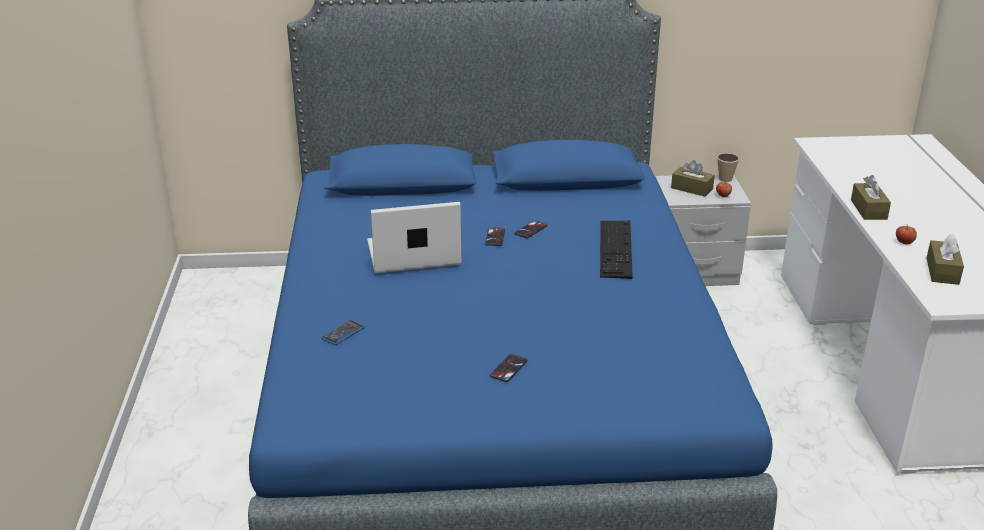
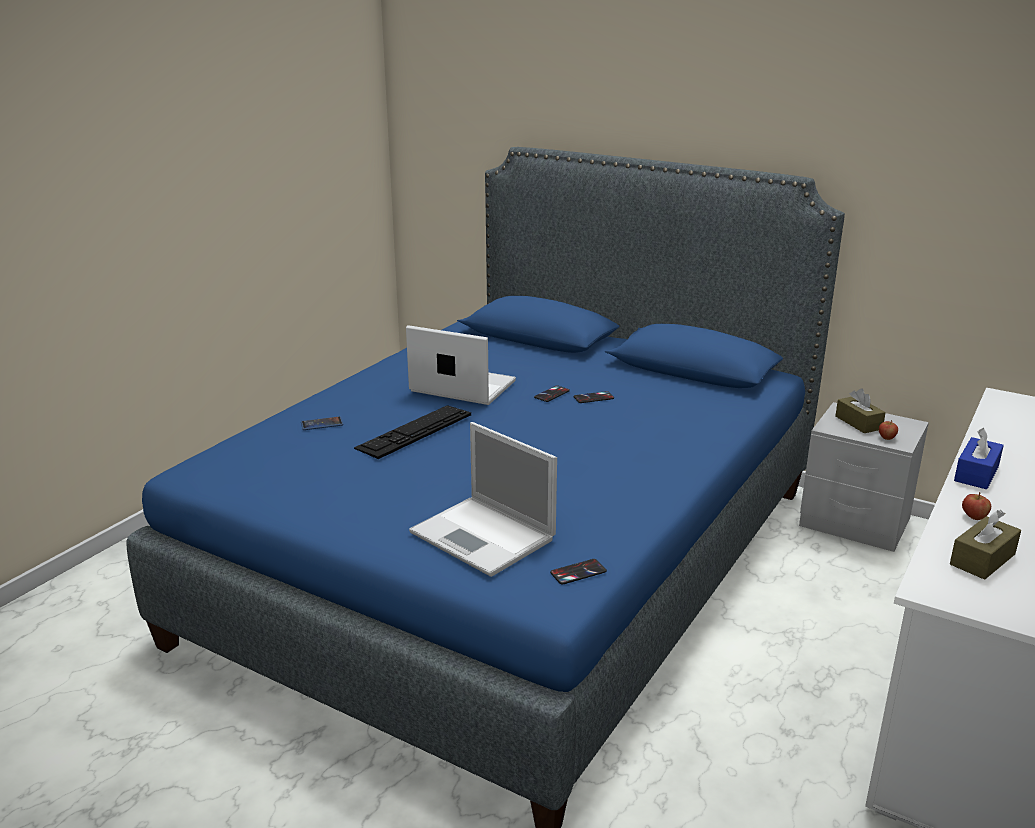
camera: 35 degrees right, 5 degrees down
phone [490,354,527,382] -> phone moved to [550,559,607,585]
keyboard [600,221,633,279] -> keyboard moved to [354,405,471,459]
cup [717,153,739,182] -> none
brown tissue box [851,175,891,220] -> blue tissue box [954,428,1004,489]
none -> laptop [409,422,557,577]

